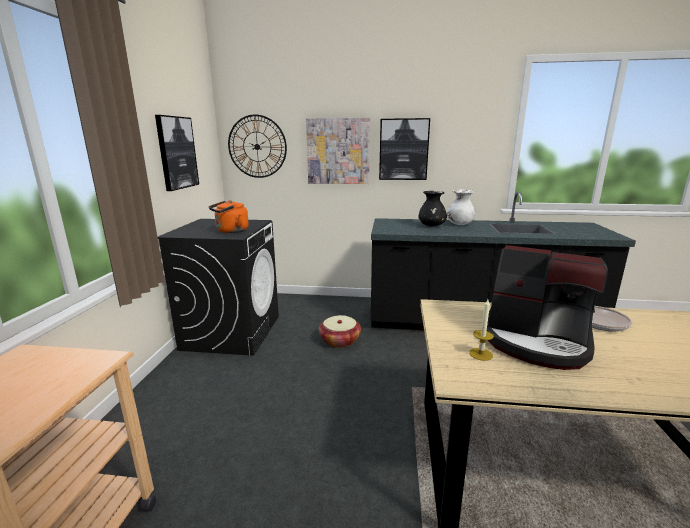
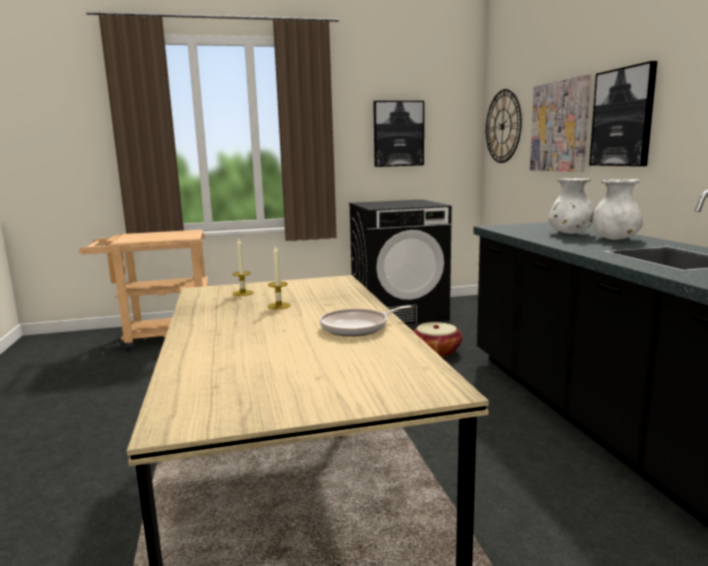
camera: 70 degrees right, 5 degrees down
orange kettle [209,200,249,233] -> none
black vase [418,191,447,226] -> white vase [548,178,594,234]
coffee machine [487,245,608,370] -> candle [268,245,291,309]

